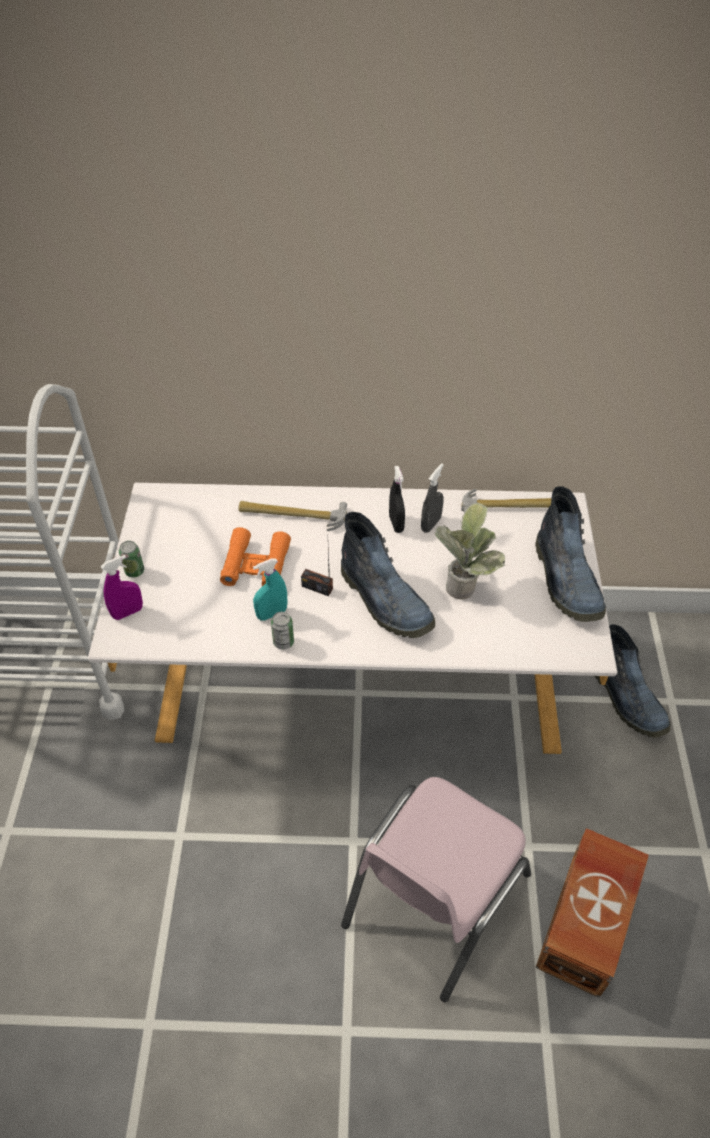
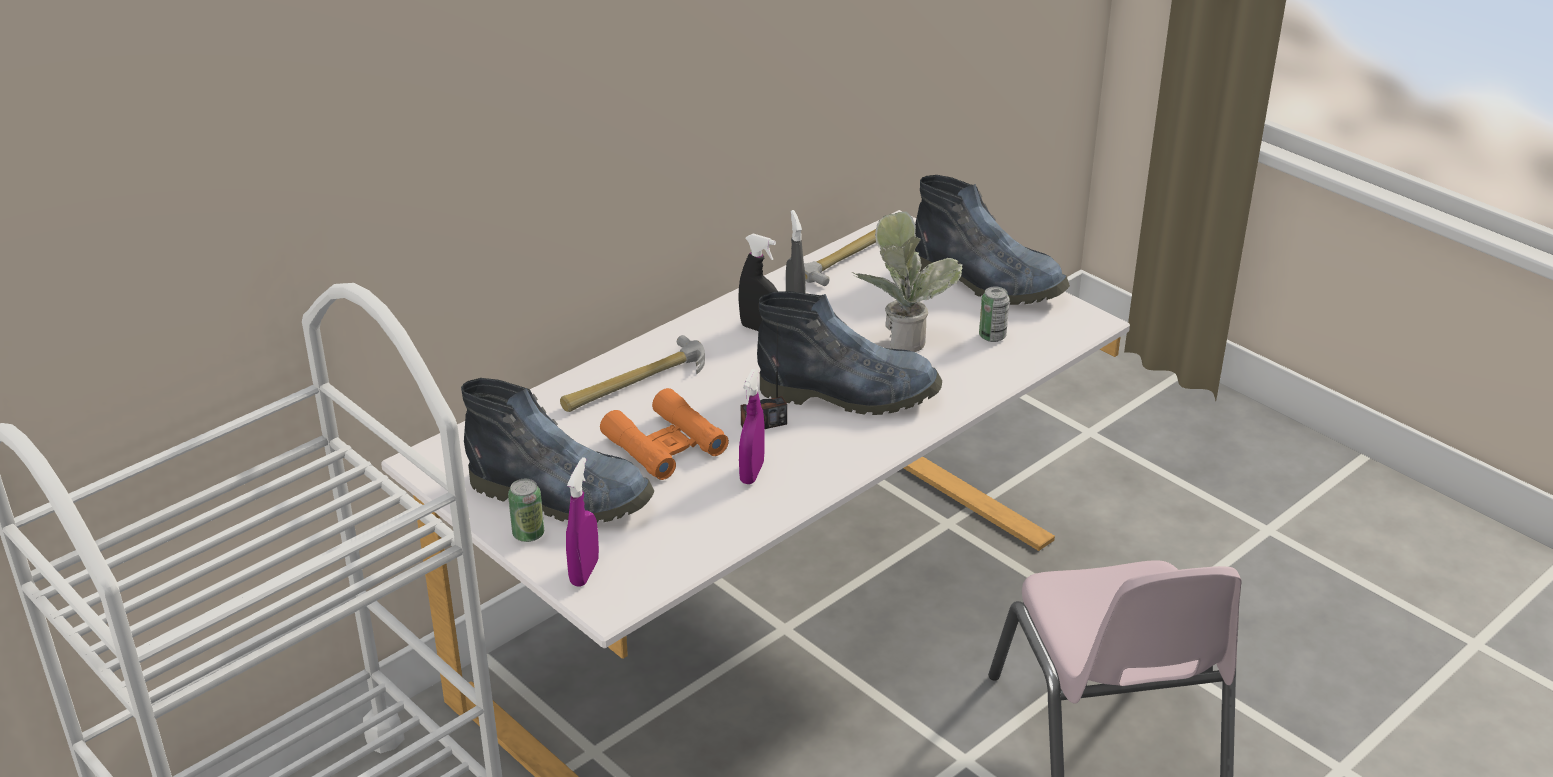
camera: 45 degrees left, 15 degrees down
turquoise spray bottle [253,558,287,621] -> purple spray bottle [739,369,765,484]
can [271,612,294,650] -> can moved to [979,286,1010,342]
brown storage box [535,828,649,998] -> none
boot [595,624,670,738] -> boot moved to [461,378,654,522]

